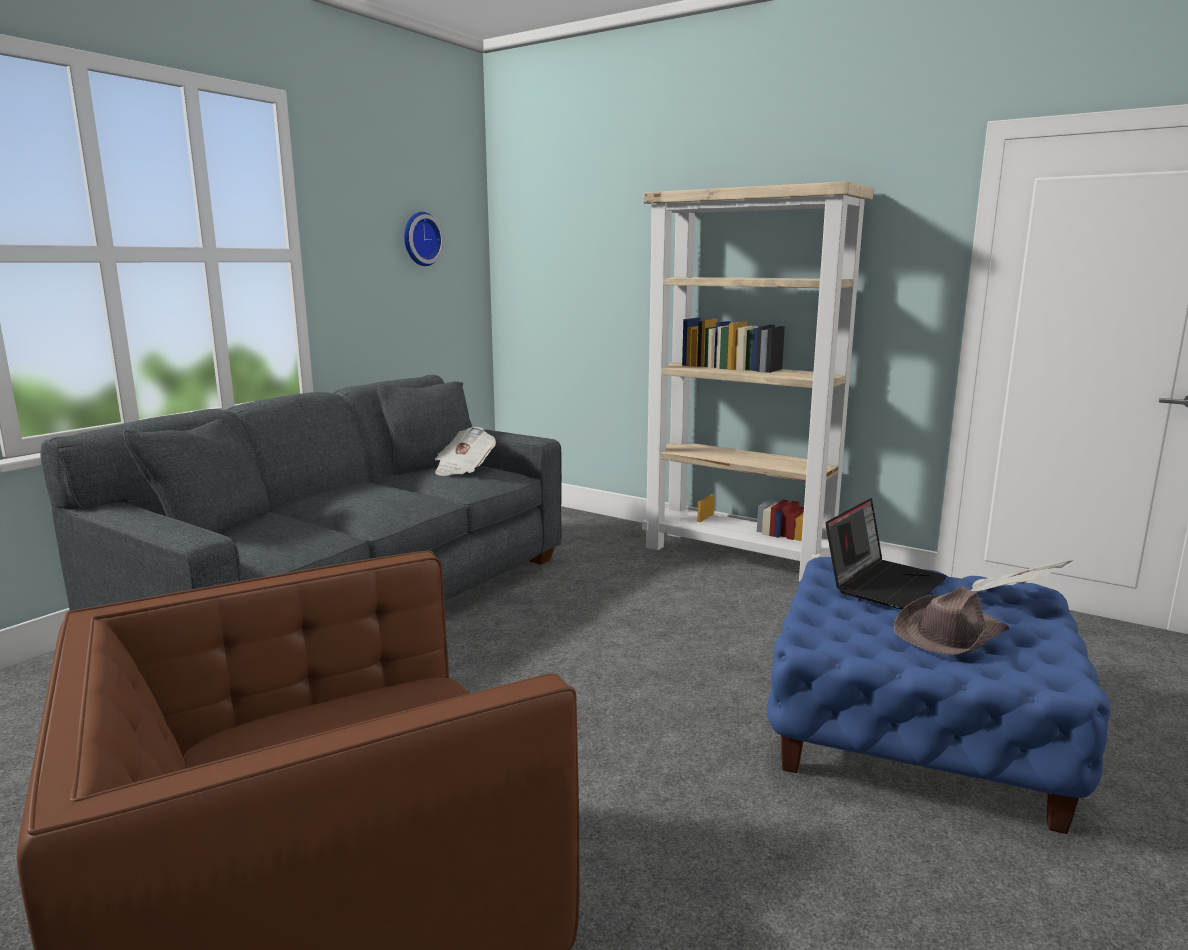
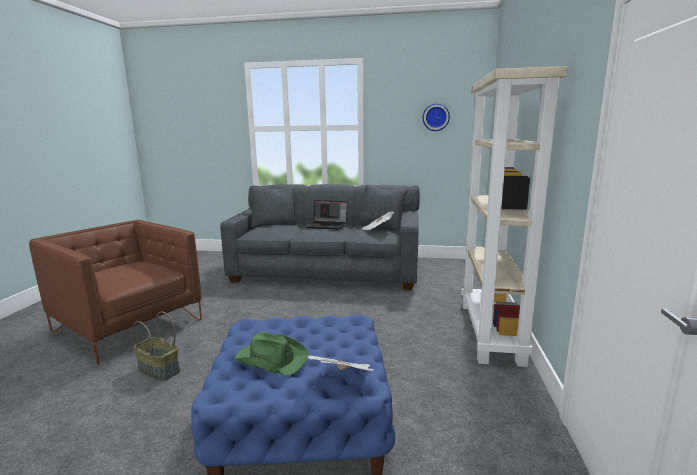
camera: 65 degrees right, 0 degrees up
laptop [825,498,947,610] -> laptop moved to [306,200,348,230]
brown hat [894,587,1010,655] -> green hat [235,332,309,376]
none -> basket [133,311,180,381]

